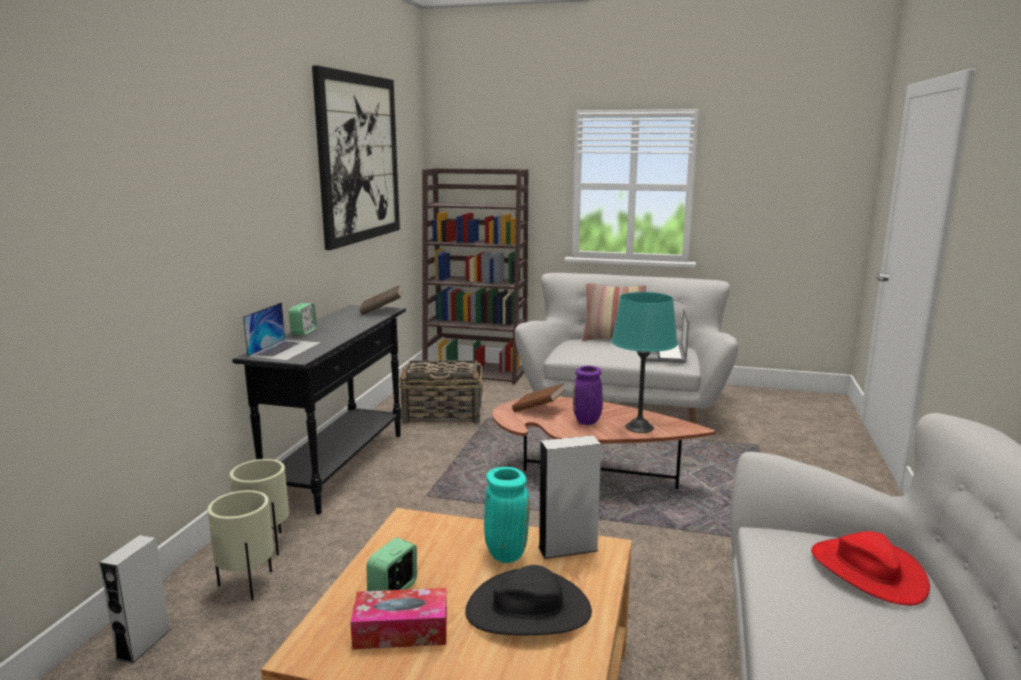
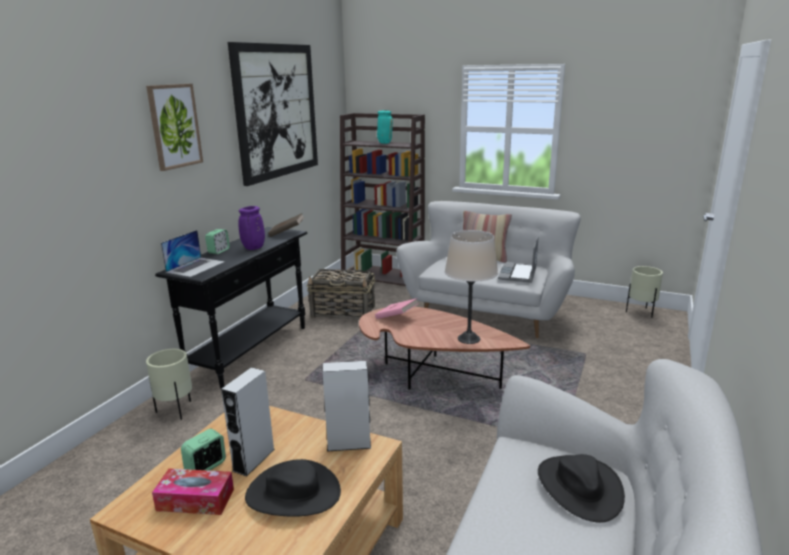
camera: 10 degrees right, 5 degrees up
grey speaker [99,535,171,664] -> grey speaker moved to [221,367,275,477]
beige planter [207,490,274,601] -> beige planter moved to [626,266,663,318]
turquoise vase [484,467,530,563] -> turquoise vase moved to [377,110,393,144]
brown book [512,383,565,412] -> pink book [375,298,419,319]
purple vase [573,366,603,425] -> purple vase moved to [238,206,265,250]
turquoise table lamp [611,292,678,433] -> beige table lamp [445,230,498,344]
red hat [811,531,930,606] -> black hat [538,454,625,523]
none -> picture [146,84,203,171]

